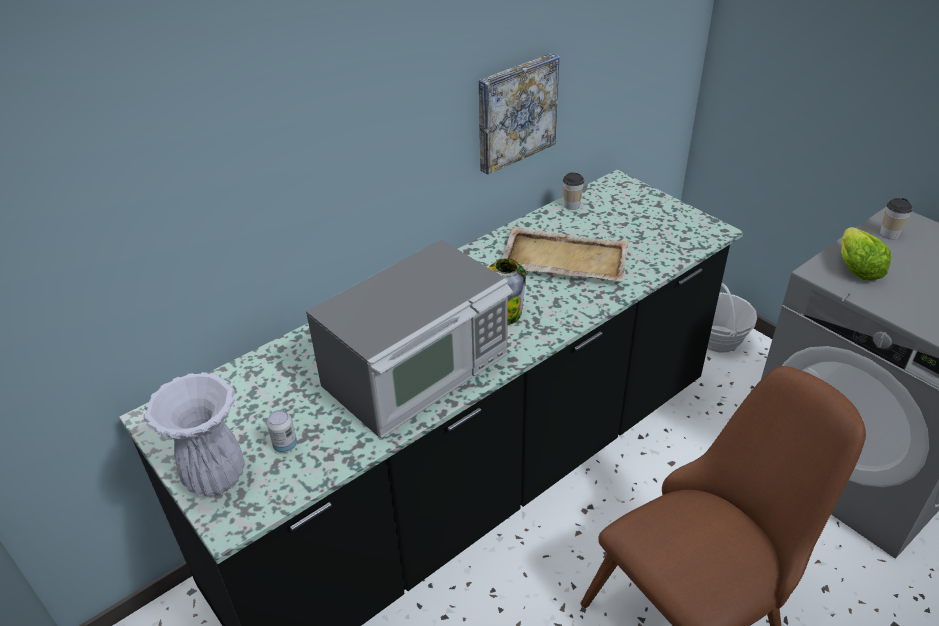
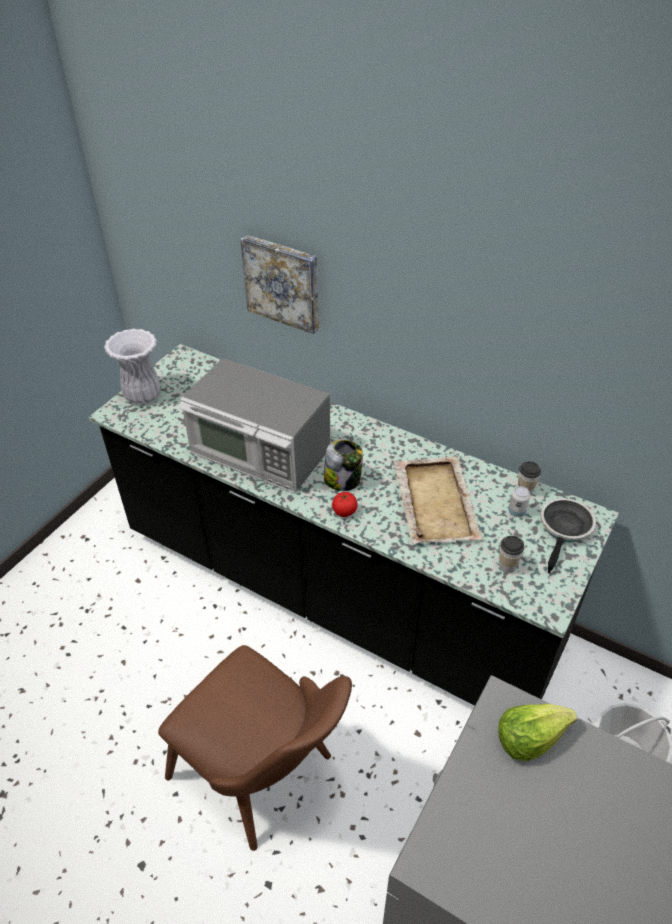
camera: 70 degrees right, 5 degrees up
can [267,410,297,453] -> can moved to [508,486,530,517]
picture [479,53,560,175] -> picture moved to [240,235,319,334]
cup [880,198,913,239] -> cup moved to [499,536,524,573]
none -> tomato [332,491,358,517]
none -> frying pan [540,498,596,573]

